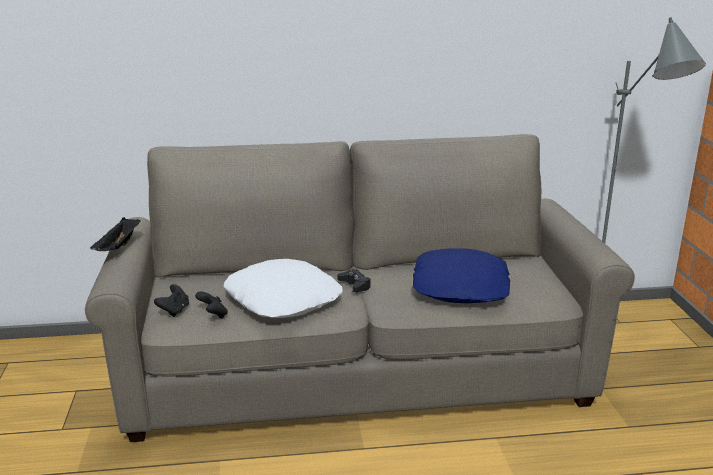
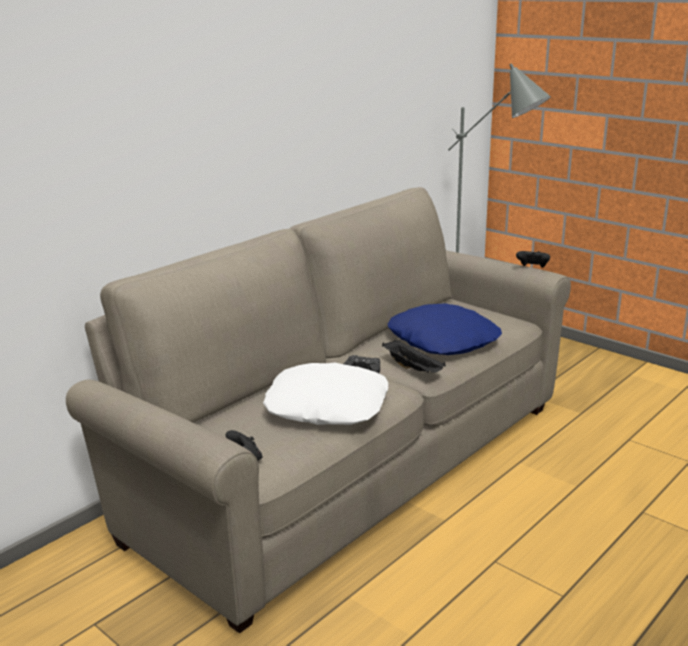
camera: 40 degrees left, 0 degrees up
black tray [90,217,140,251] -> black tray moved to [382,340,446,373]
black game controller [195,291,228,319] -> black game controller moved to [516,251,550,268]

